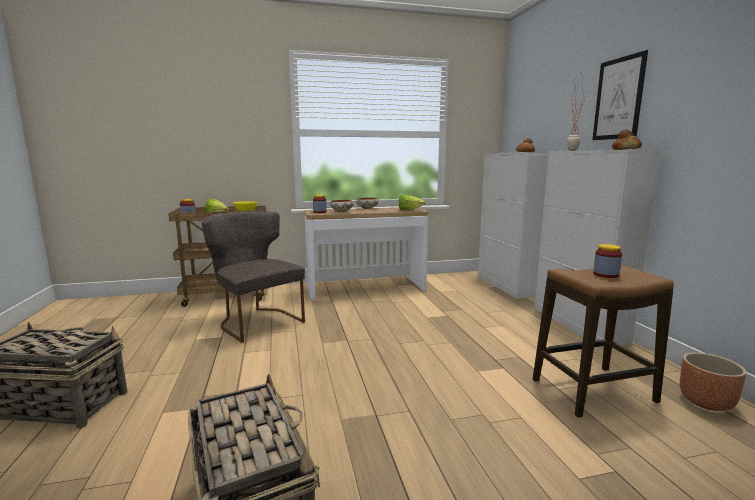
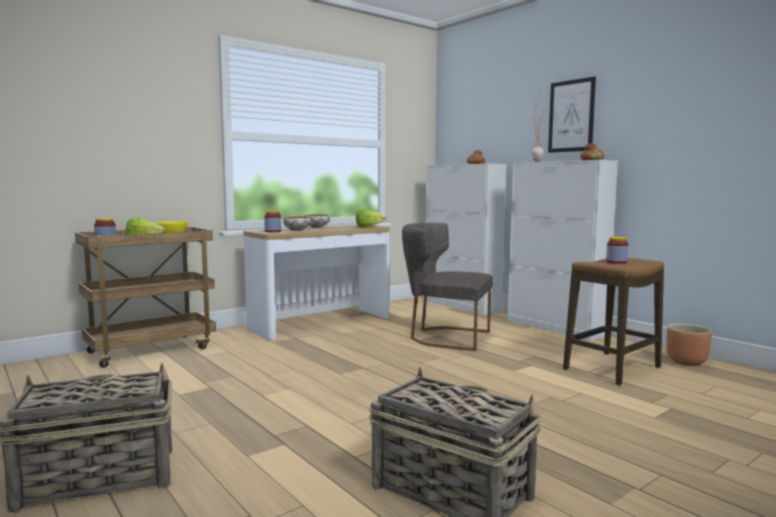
camera: 25 degrees left, 5 degrees down
grey chair [202,211,305,343] -> grey chair moved to [402,223,493,351]

